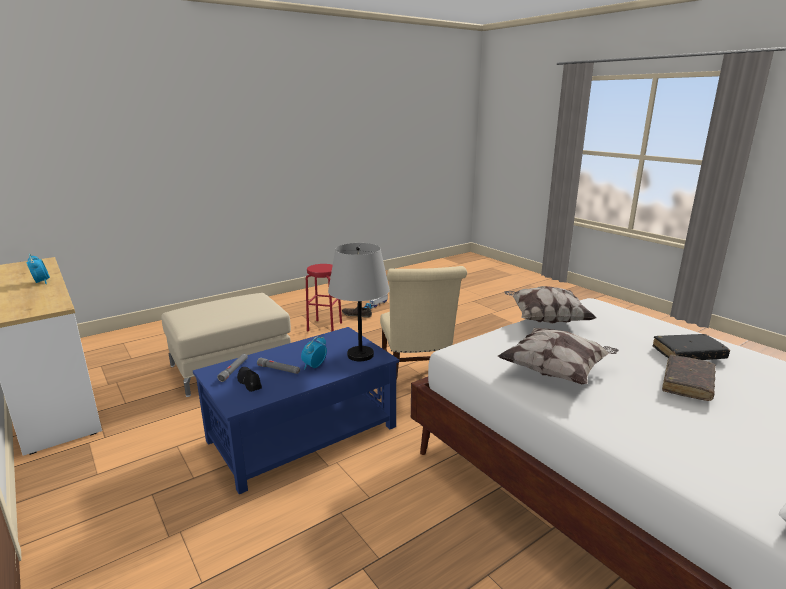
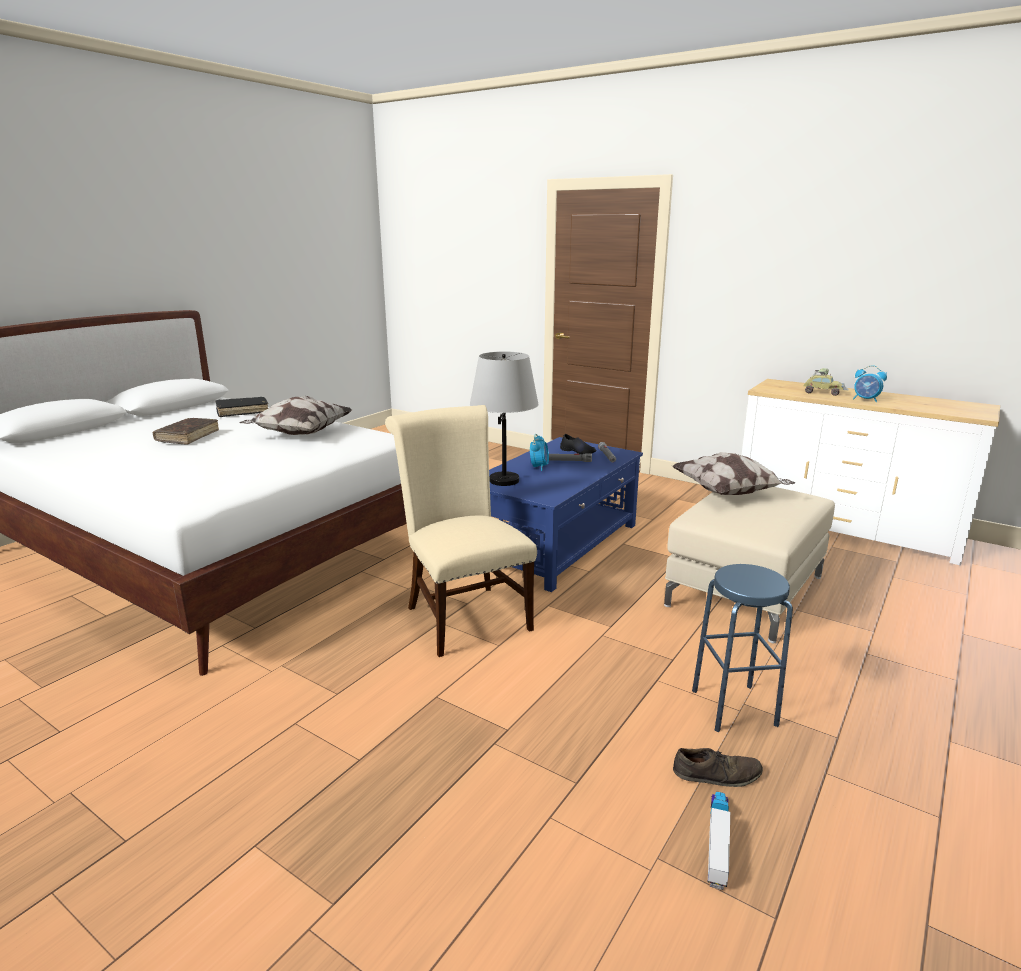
camera: 160 degrees right, 0 degrees up
red stool [306,264,342,332] -> blue stool [692,564,793,732]
pillow [504,286,597,324] -> pillow moved to [673,452,795,495]
black book [653,334,730,360] -> black book moved to [215,397,268,417]
none -> toy car [803,368,849,396]

